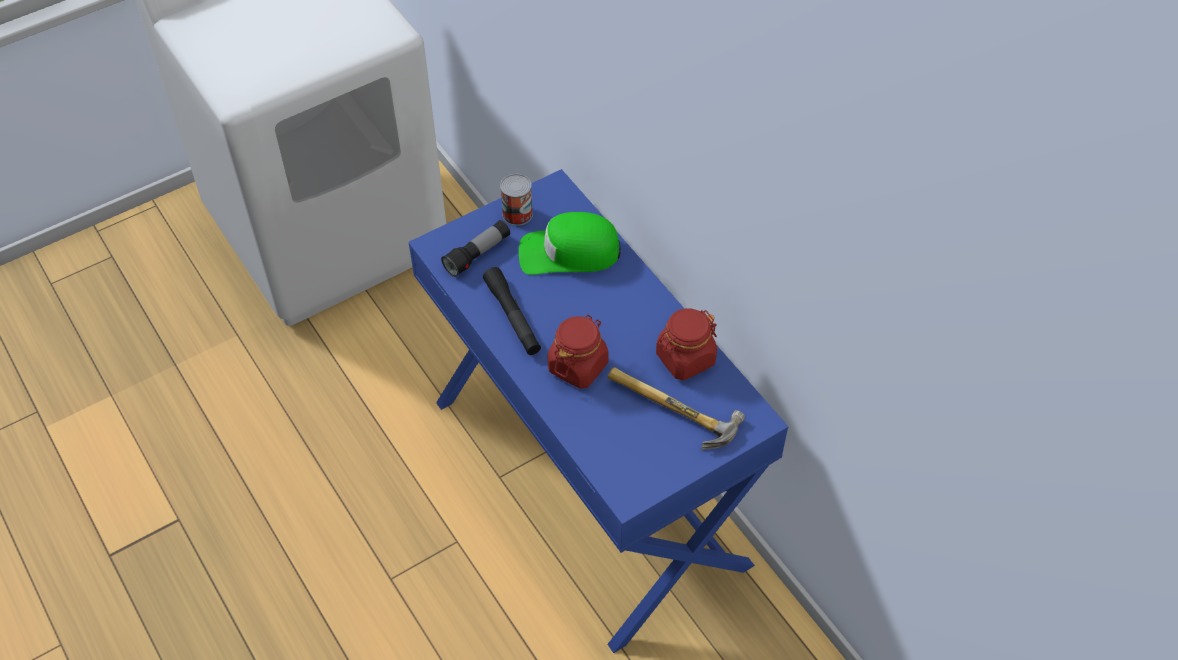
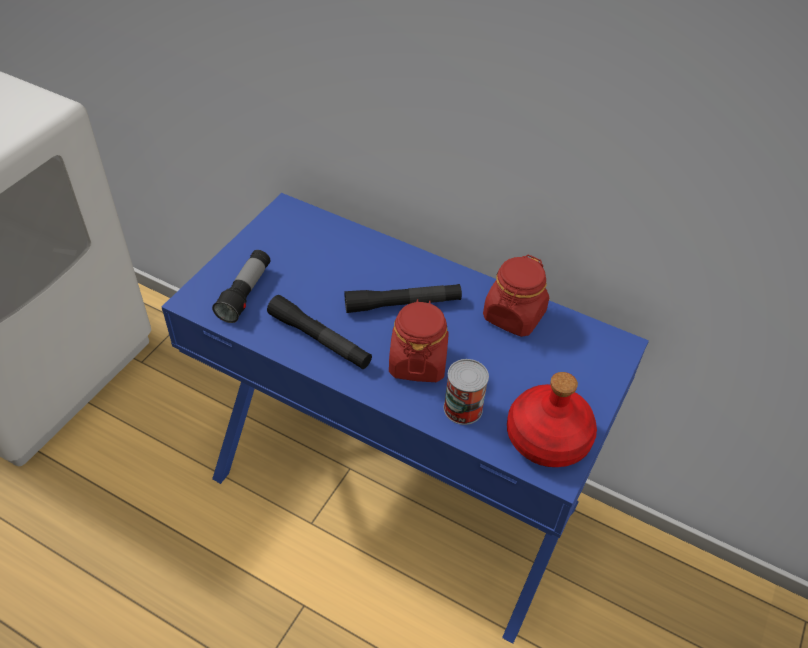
camera: 30 degrees left, 5 degrees down
can [500,174,533,226] -> can moved to [444,359,489,425]
green cap [519,212,621,275] -> none
hammer [608,367,745,450] -> none
none -> black flashlight [344,284,462,313]
none -> red bottle [507,372,597,467]

